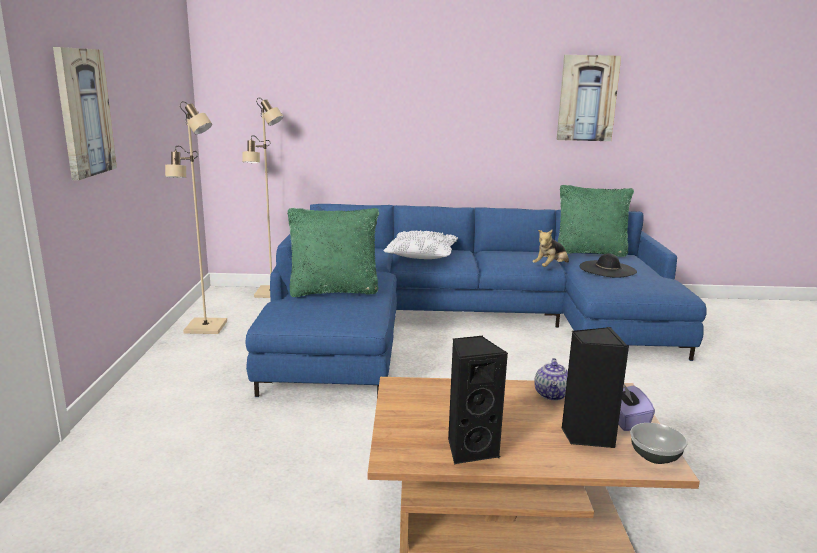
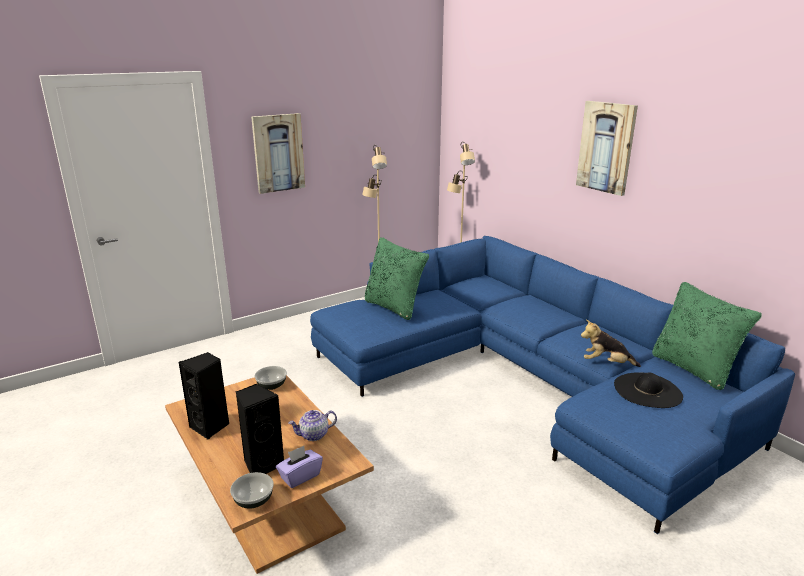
camera: 55 degrees right, 5 degrees up
white pillow [383,230,458,259] -> none
picture [557,55,621,141] -> picture moved to [576,101,638,196]
none -> bowl [255,366,287,390]

